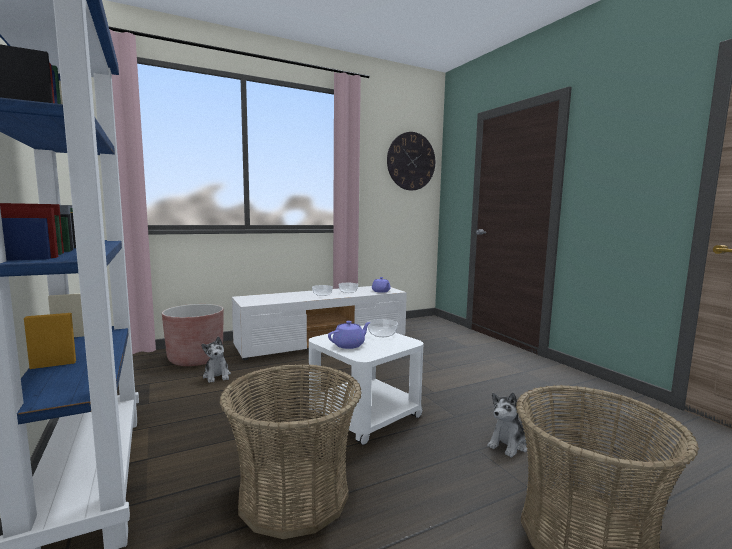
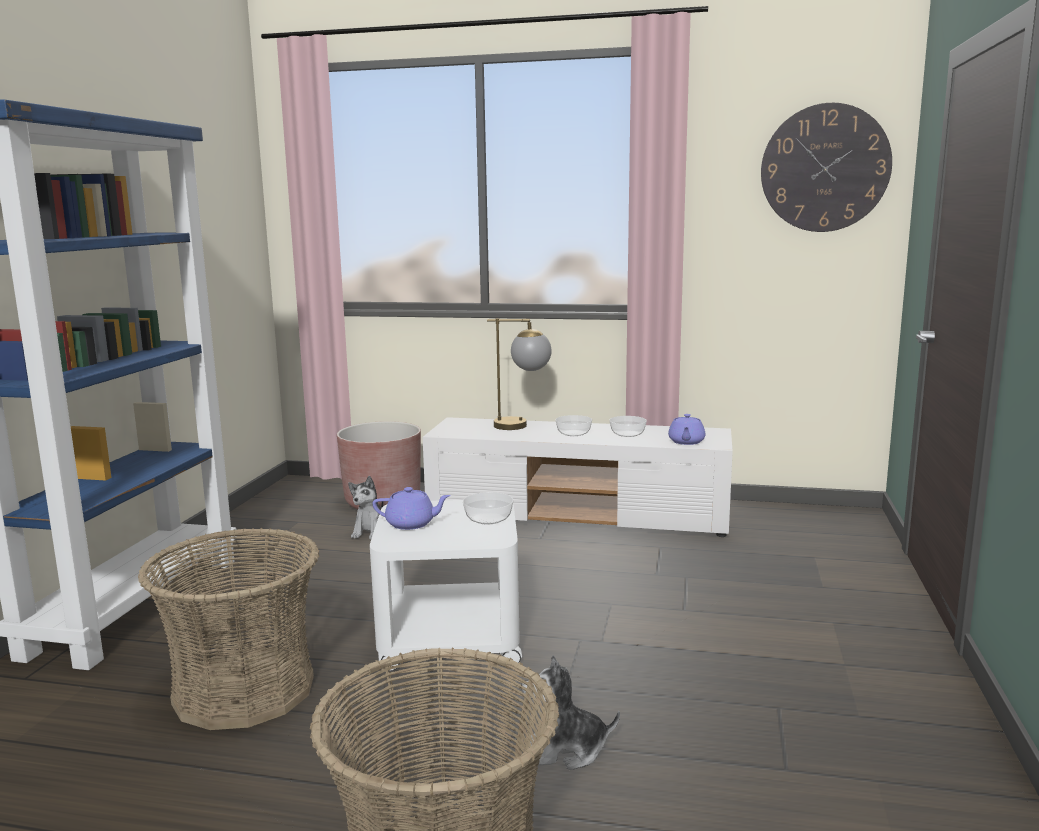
camera: 40 degrees right, 5 degrees up
none -> table lamp [487,318,552,430]

